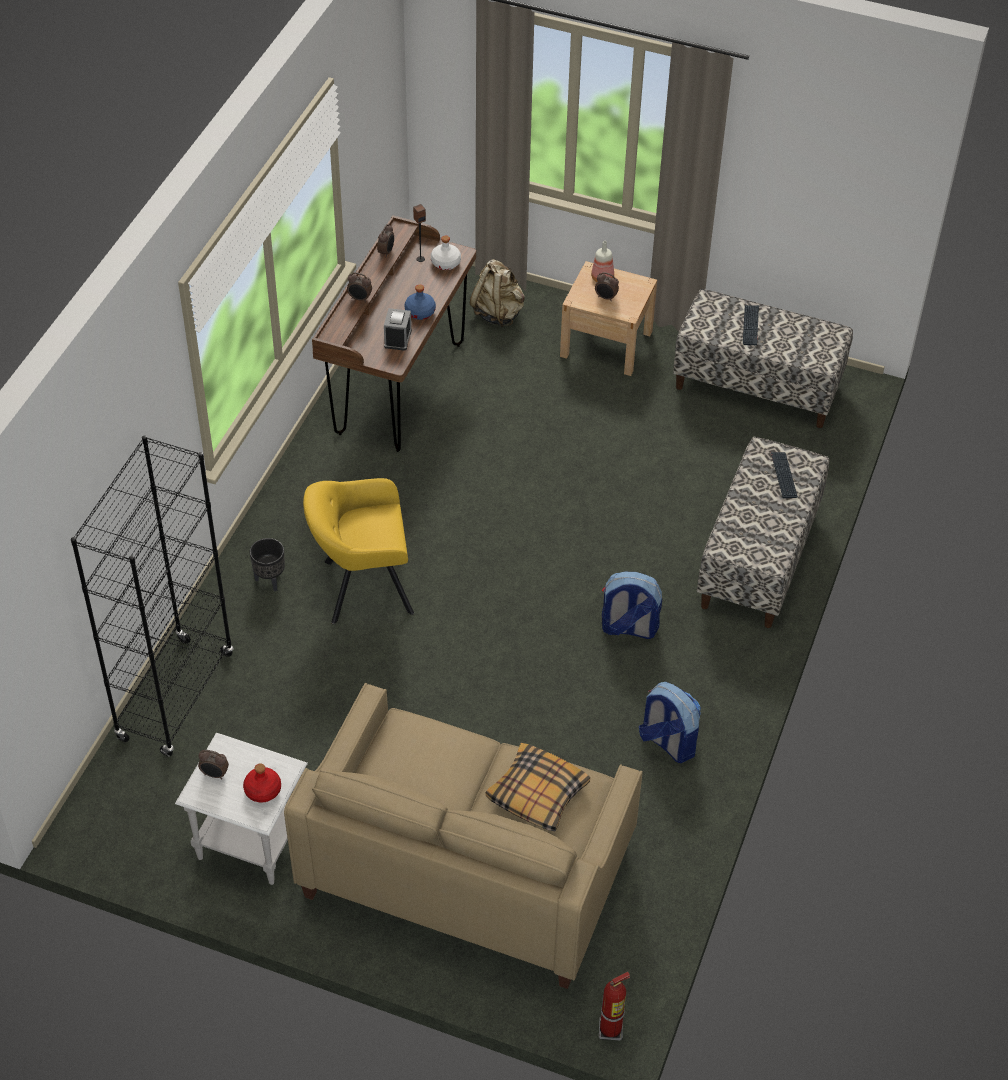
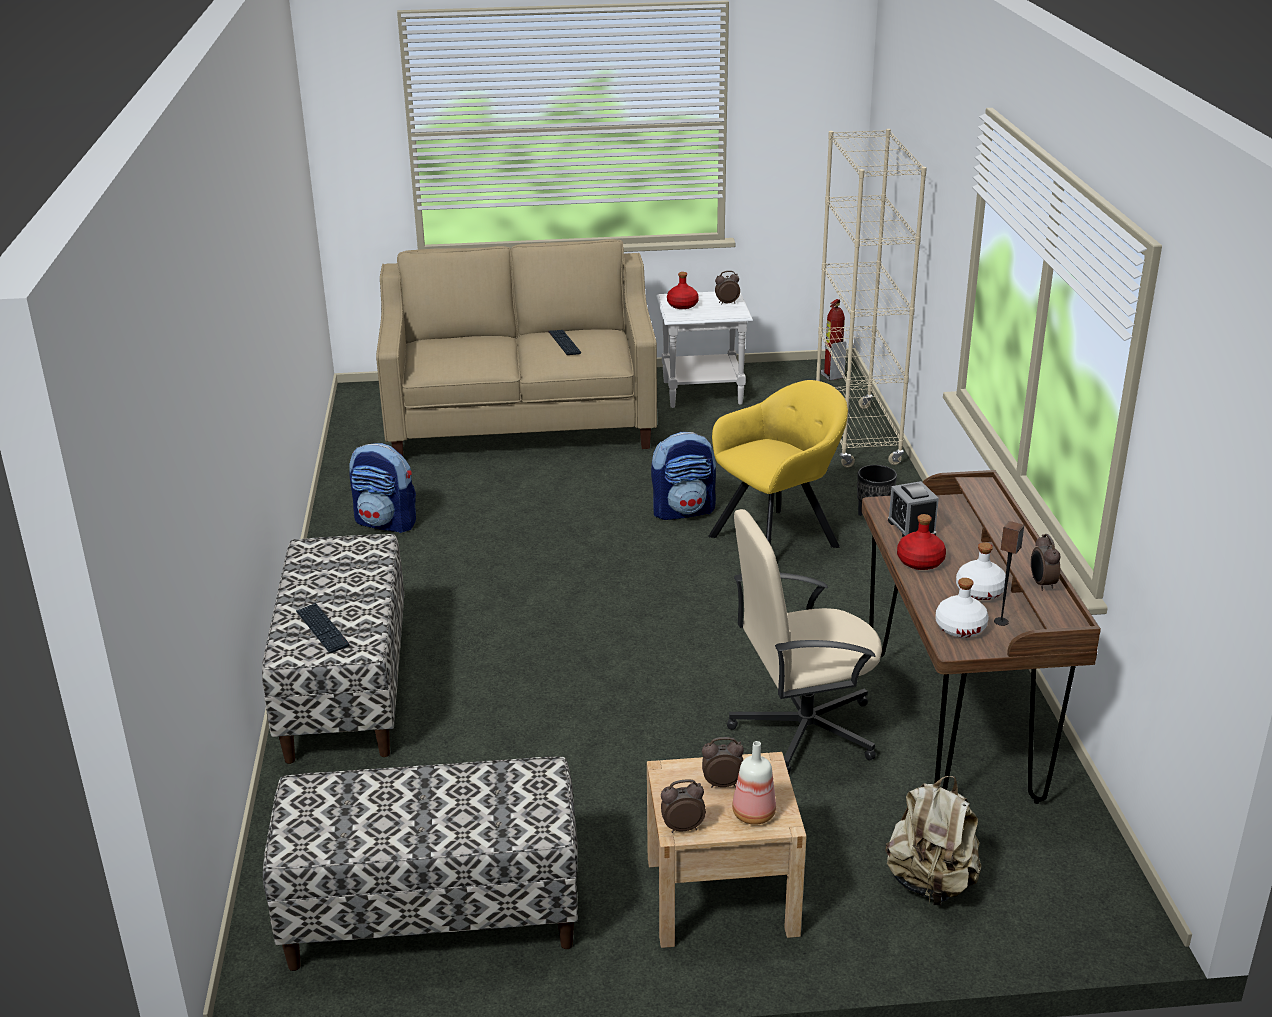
camera: 155 degrees right, 20 degrees down
black bookcase [71,435,234,757] -> beige bookcase [816,129,927,468]
alarm clock [347,272,372,302] -> alarm clock moved to [661,779,706,833]
blue bottle [404,285,436,320] -> red bottle [897,514,946,570]
pillow [485,743,590,831] -> none
fire extinguisher [599,972,630,1041] -> fire extinguisher moved to [821,299,847,381]
backpack [602,572,662,639] -> backpack moved to [651,432,716,520]
keyboard [743,305,759,345] -> keyboard moved to [548,330,582,355]
none -> beige office chair [727,509,882,774]
none -> white bottle [956,542,1006,600]

